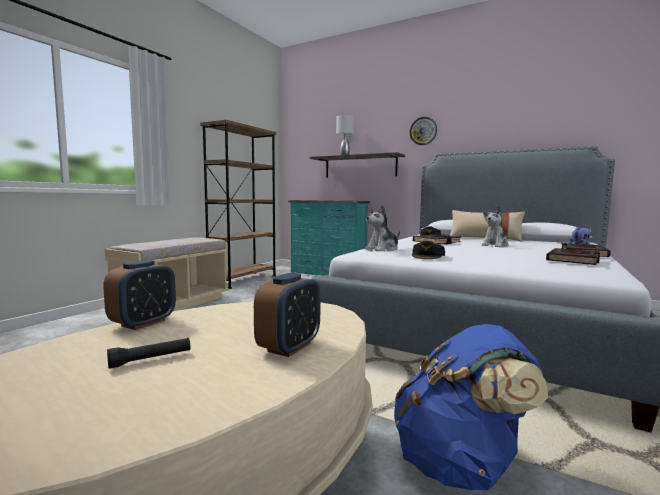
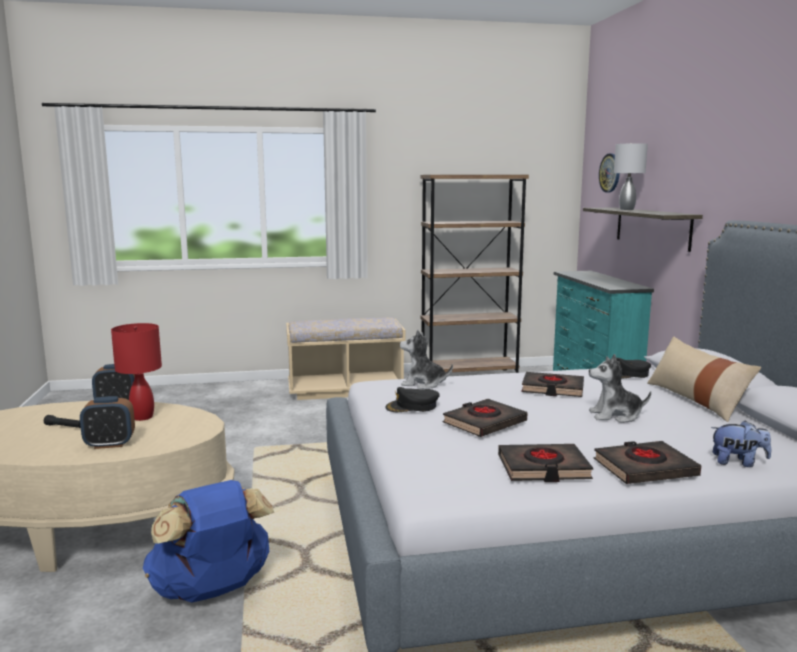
camera: 50 degrees right, 5 degrees up
wall clock [410,117,437,145] -> wall clock moved to [599,154,620,193]
none -> red table lamp [111,323,162,421]
none -> black book [442,399,527,437]

